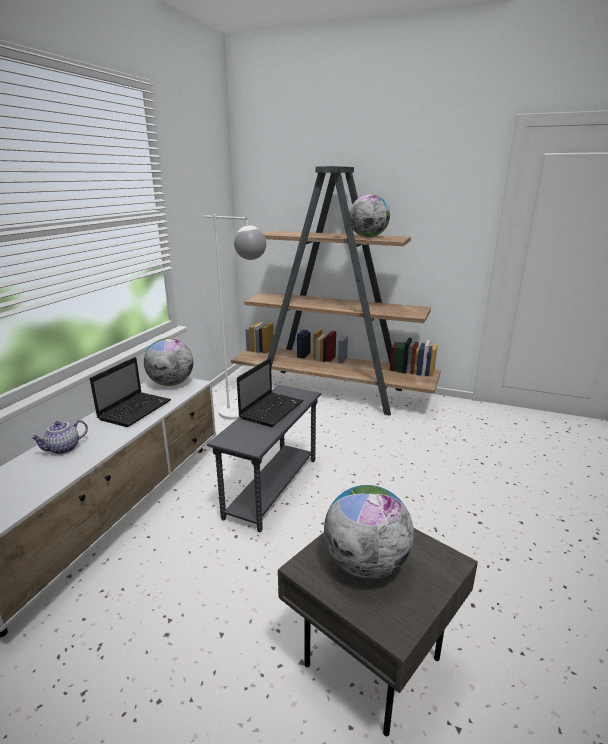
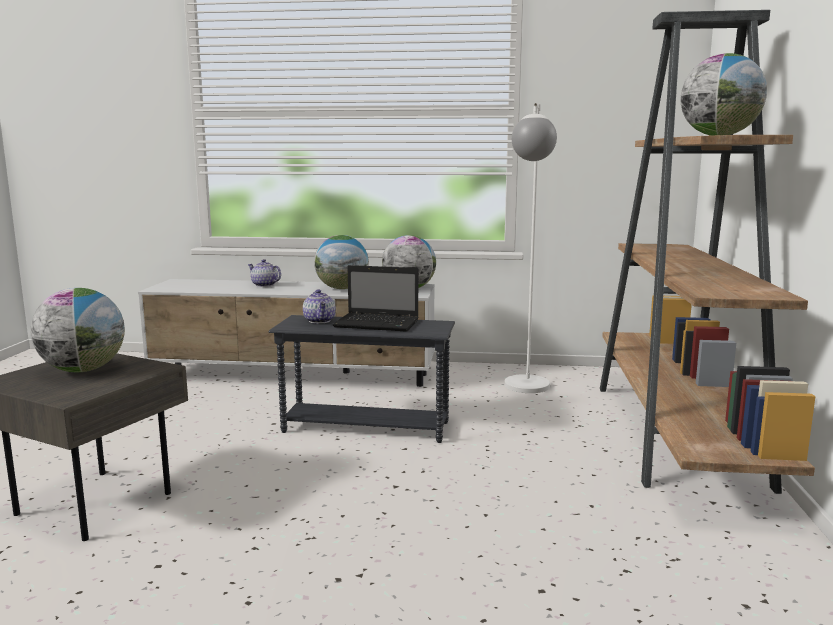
camera: 75 degrees right, 10 degrees down
laptop [90,357,171,427] -> globe [314,235,369,289]
none -> teapot [303,289,336,324]

